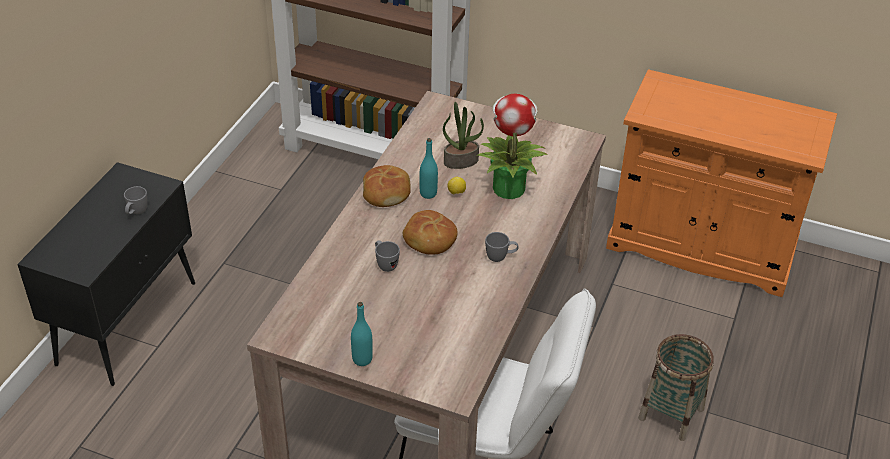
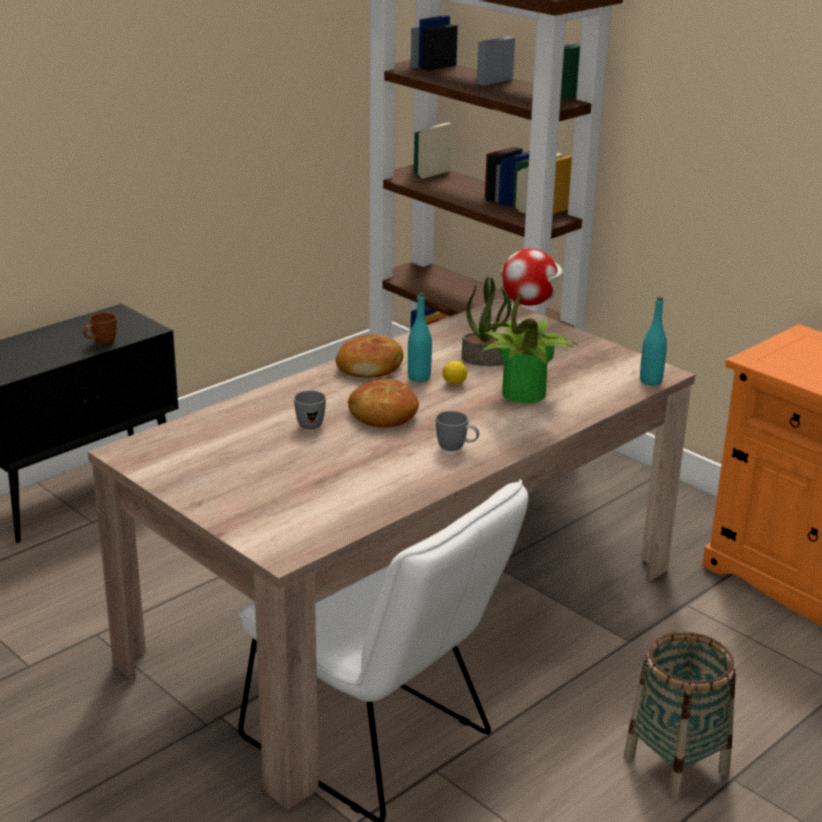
camera: 25 degrees right, 15 degrees down
grey mug [124,186,147,214] -> brown mug [83,312,117,345]
turquoise bottle [351,302,373,366] -> turquoise bottle moved to [640,297,667,386]

